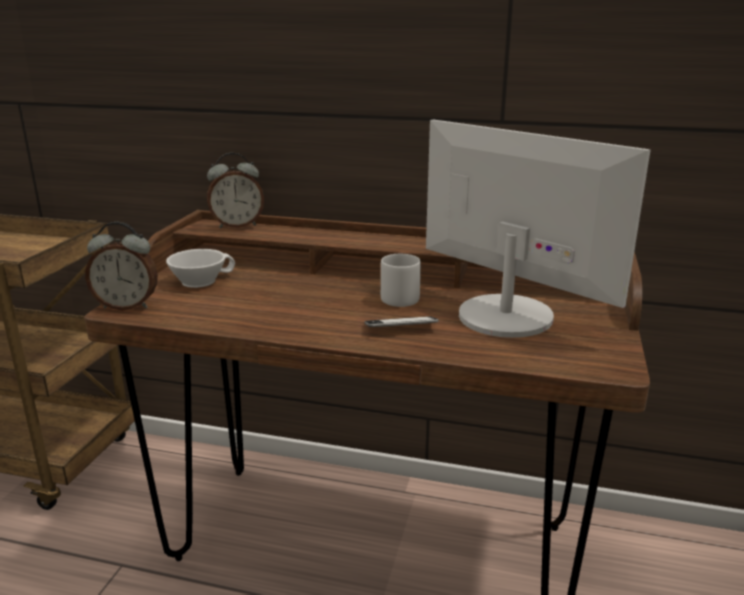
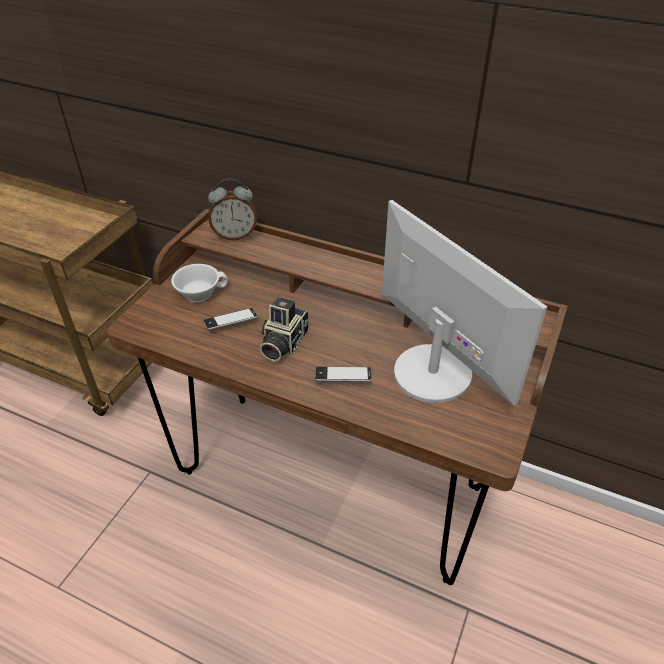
camera: 10 degrees right, 20 degrees up
alarm clock [85,222,158,310] -> none
grey mug [381,254,421,307] -> none
none -> phone [203,308,258,330]
none -> camera [260,297,309,361]

